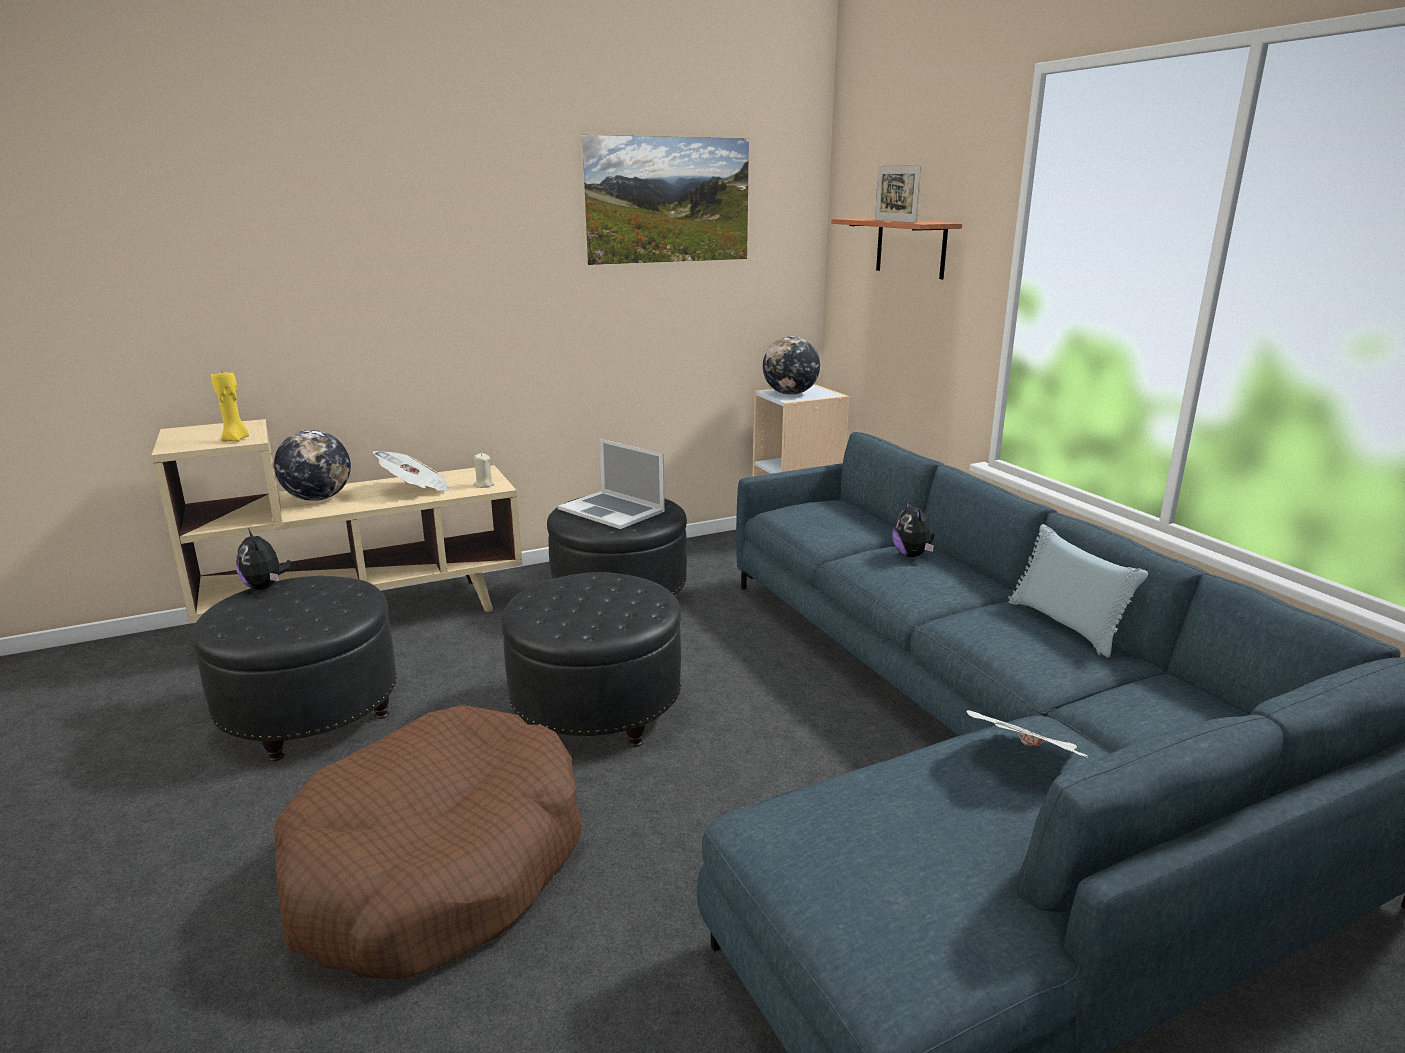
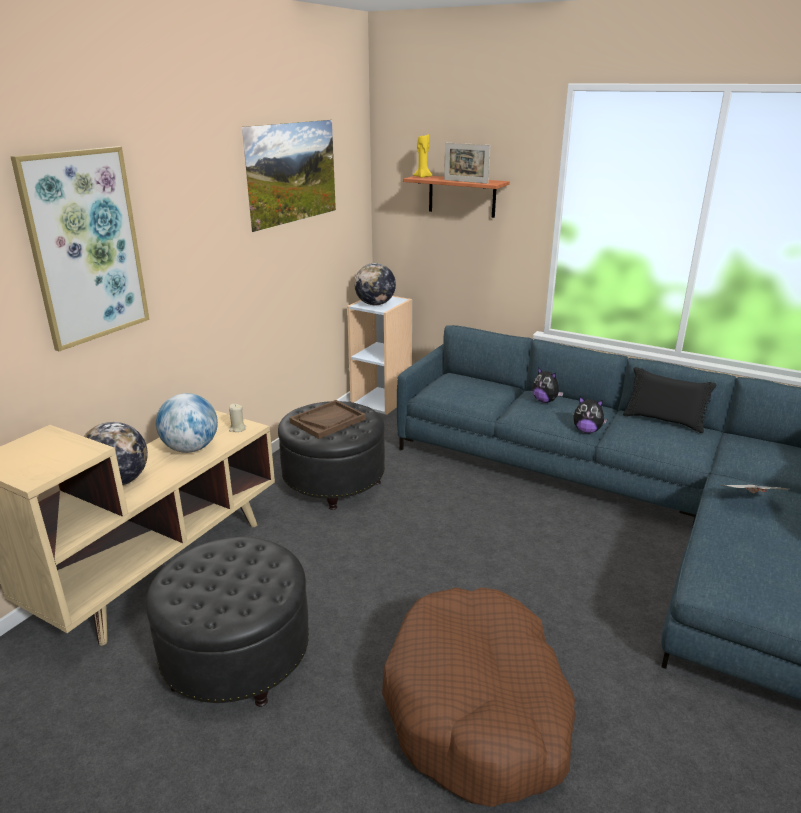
camera: 35 degrees left, 5 degrees up
yellow candle [211,372,249,442] -> yellow candle moved to [413,134,432,178]
plush toy [236,529,292,590] -> plush toy moved to [573,397,607,433]
newspaper [373,451,451,492] -> globe [156,393,218,453]
black ottoman [501,572,681,747] -> none
laptop [558,439,665,529] -> brown tray [289,400,366,439]
blue pillow [1008,524,1148,658] -> black pillow [623,367,716,433]
none -> picture [10,146,150,351]

